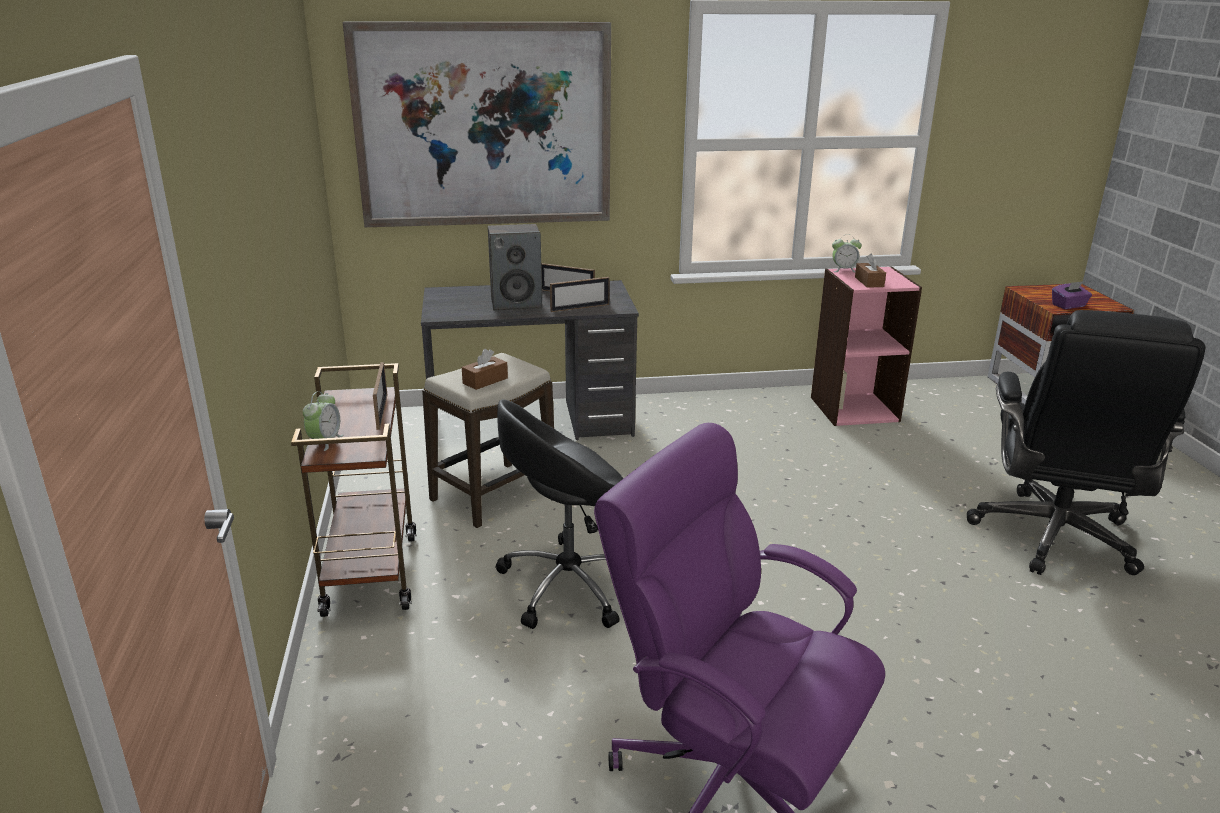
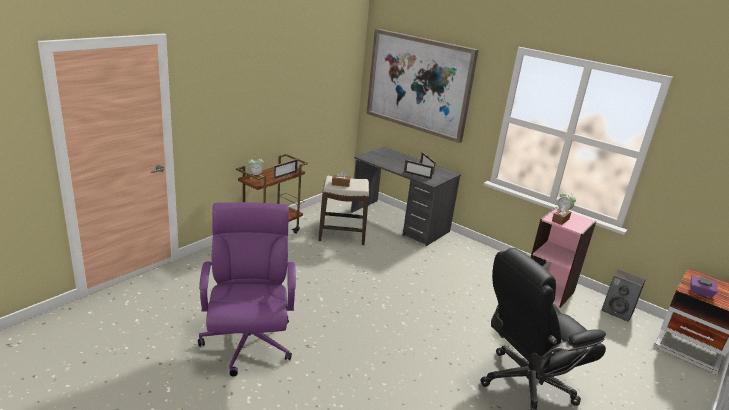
camera: 45 degrees right, 0 degrees up
speaker [488,224,542,311] -> speaker moved to [602,269,646,322]
black office chair [496,399,623,629] -> none

